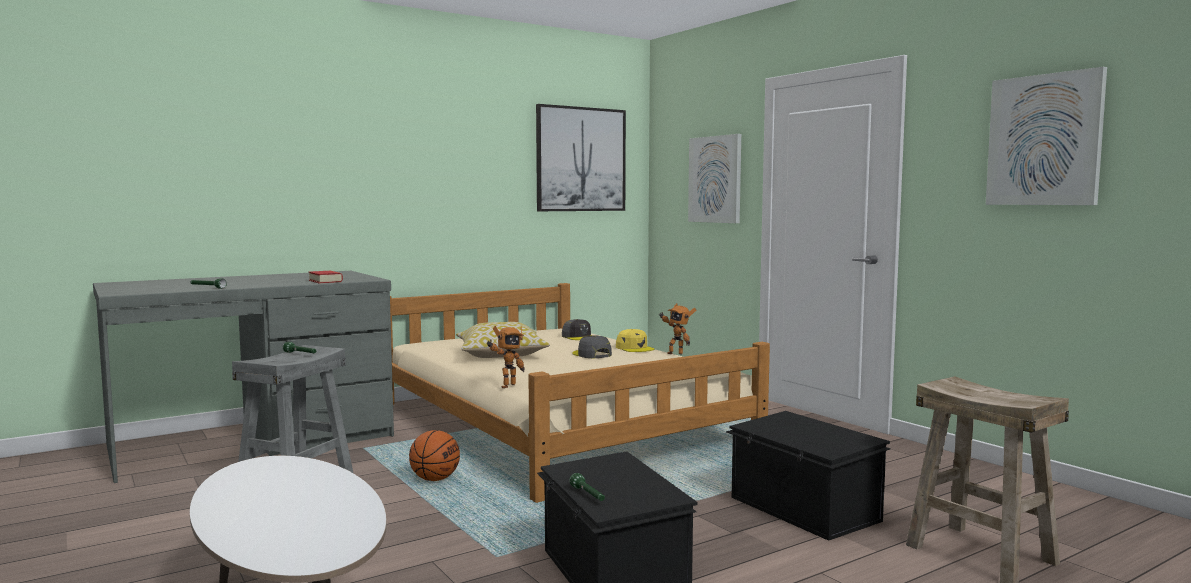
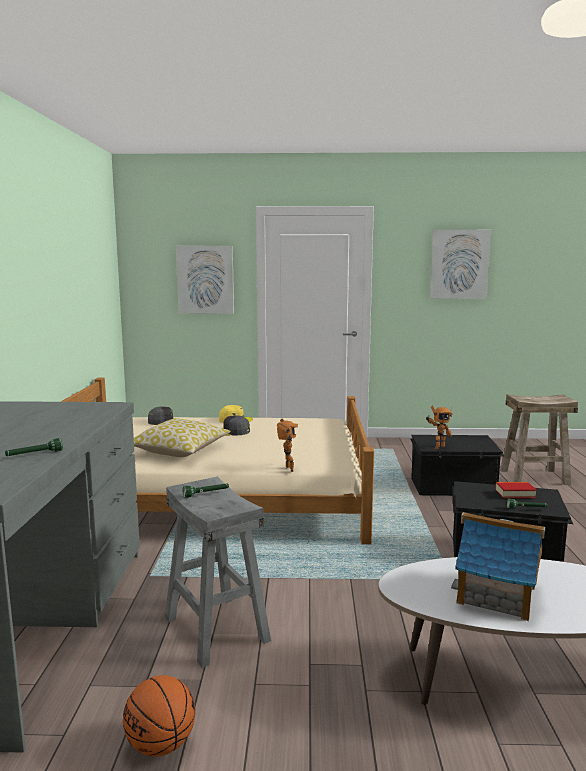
camera: 55 degrees left, 5 degrees up
book [309,271,343,283] -> book moved to [495,482,536,498]
basketball [409,430,460,481] -> basketball moved to [123,675,195,757]
picture [536,104,626,211] -> none
toy robot [660,303,696,355] -> toy robot moved to [426,406,452,449]
none -> toy house [451,512,545,621]

